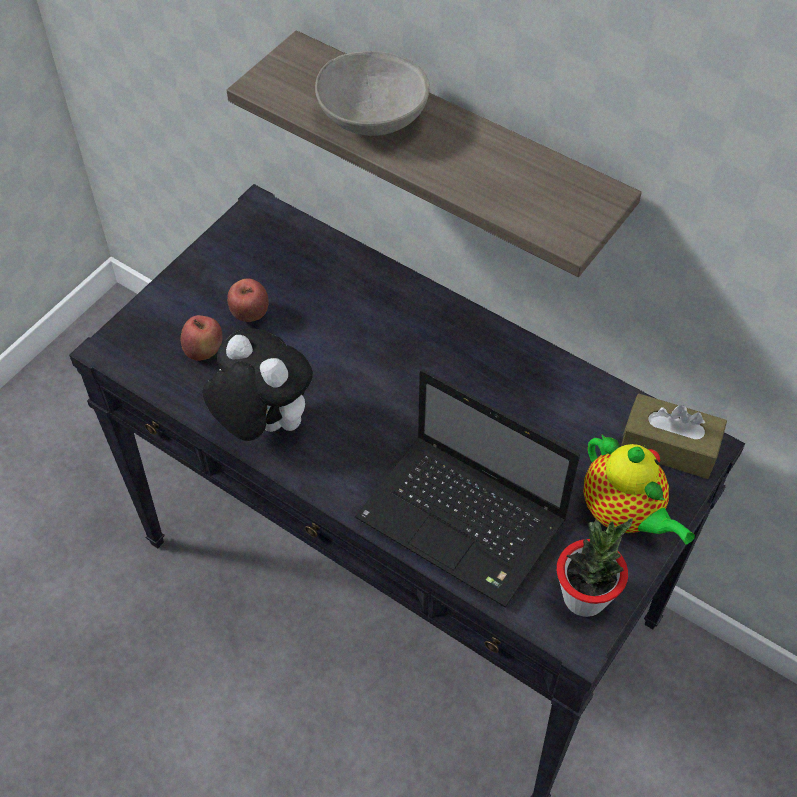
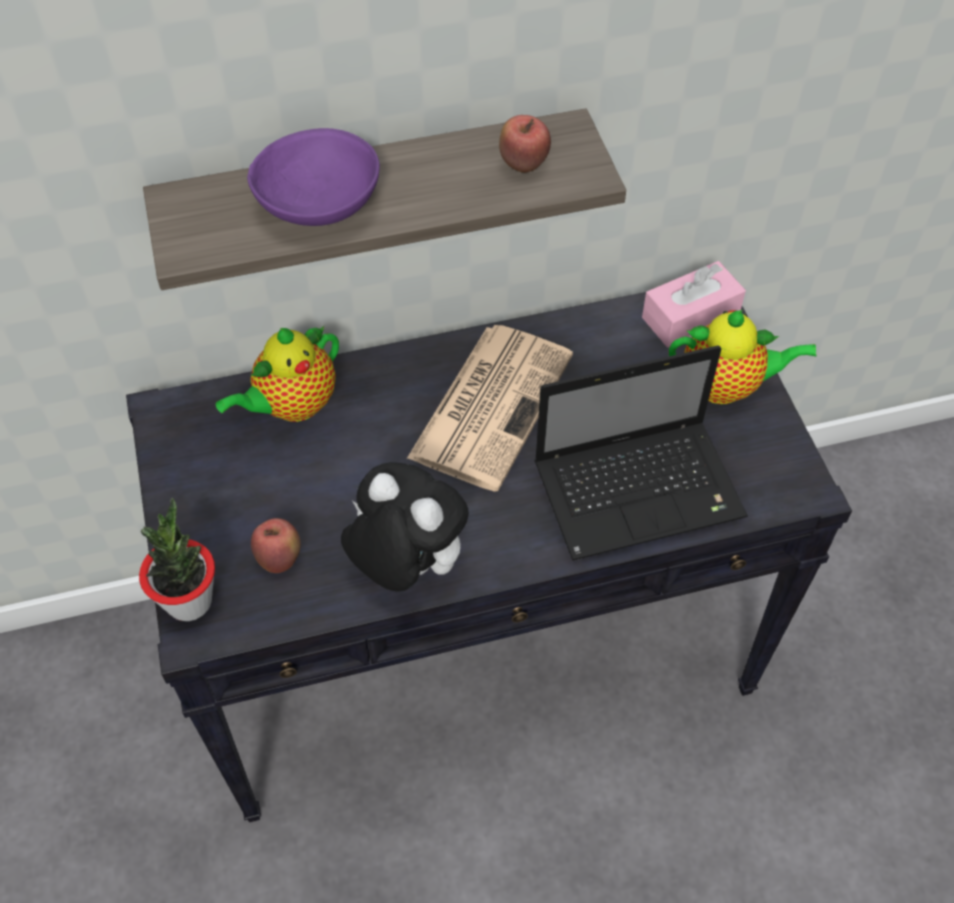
camera: 50 degrees left, 0 degrees up
plush toy [203,328,313,441] -> plush toy turned 45 degrees clockwise [341,462,469,592]
apple [227,278,269,322] -> apple moved to [499,115,551,173]
grey bowl [315,51,430,136] -> purple bowl [247,128,380,226]
potted plant [557,518,633,617] -> potted plant moved to [139,498,215,621]
brown tissue box [621,394,727,479] -> pink tissue box [642,261,746,348]
none -> teapot [216,326,339,422]
none -> newspaper [407,325,573,492]

